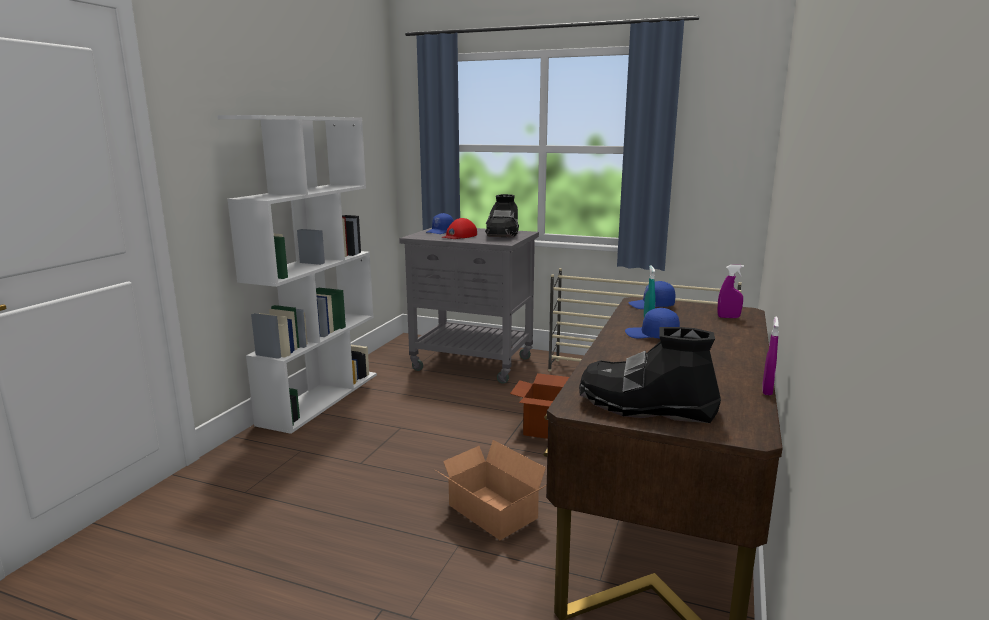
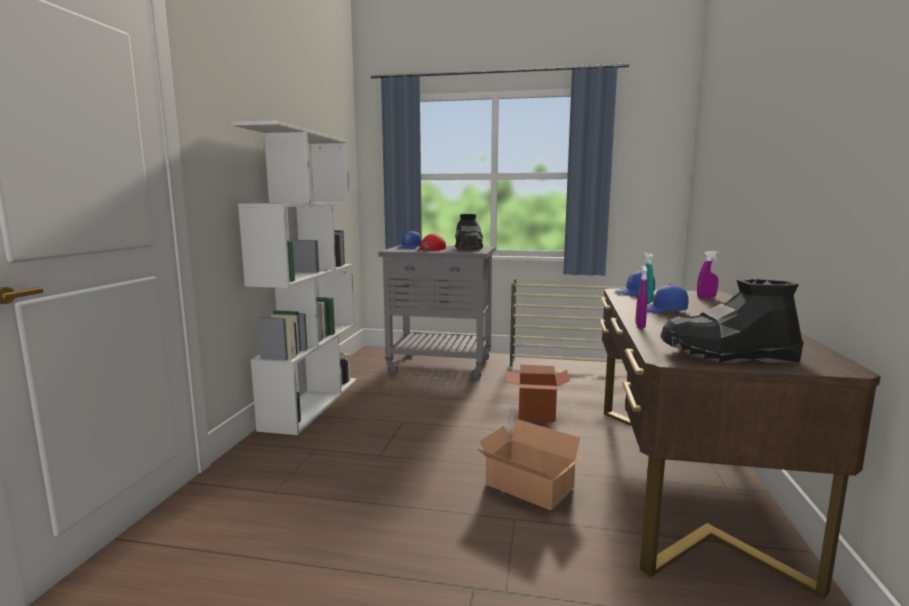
camera: 10 degrees left, 5 degrees down
purple spray bottle [762,316,779,395] -> purple spray bottle moved to [635,266,647,328]

